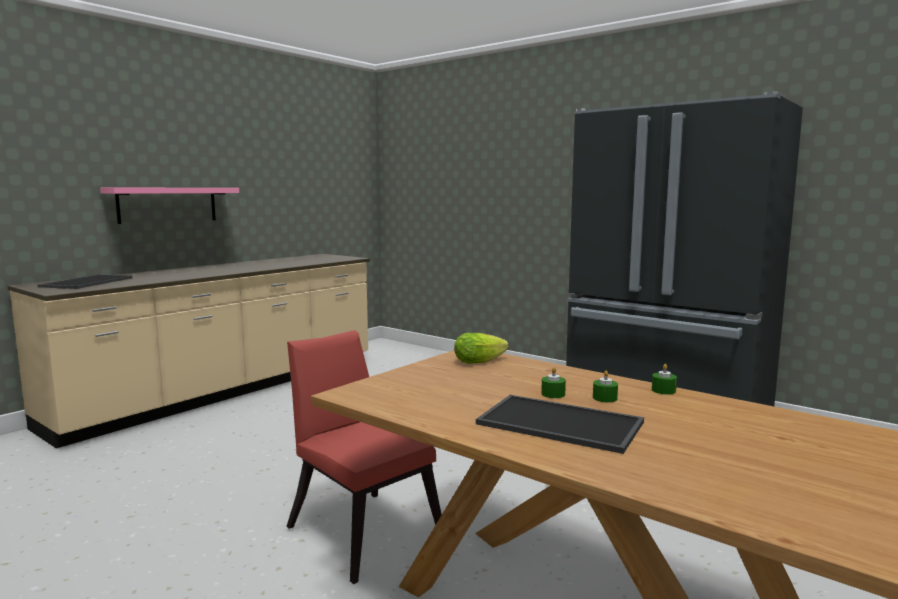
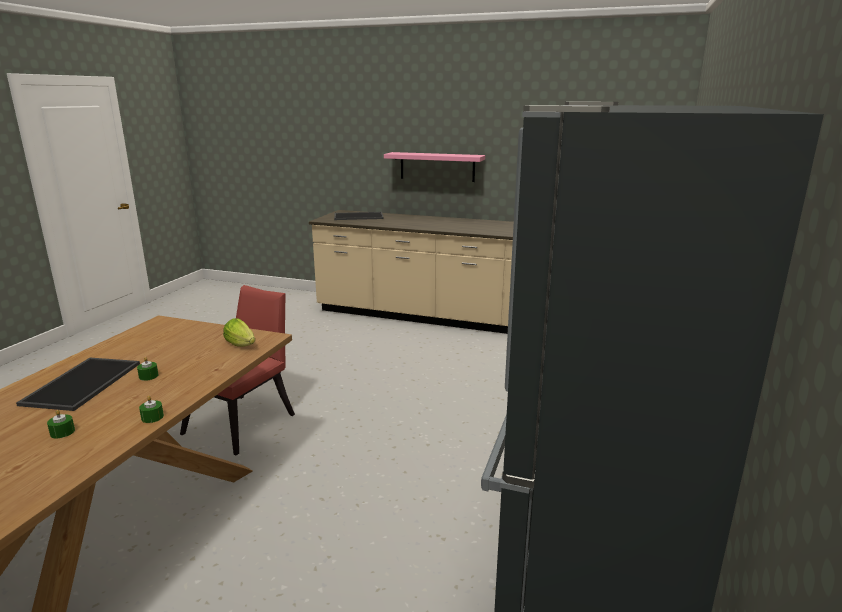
camera: 70 degrees right, 10 degrees up
green candle [593,370,618,402] -> green candle moved to [47,410,75,438]

